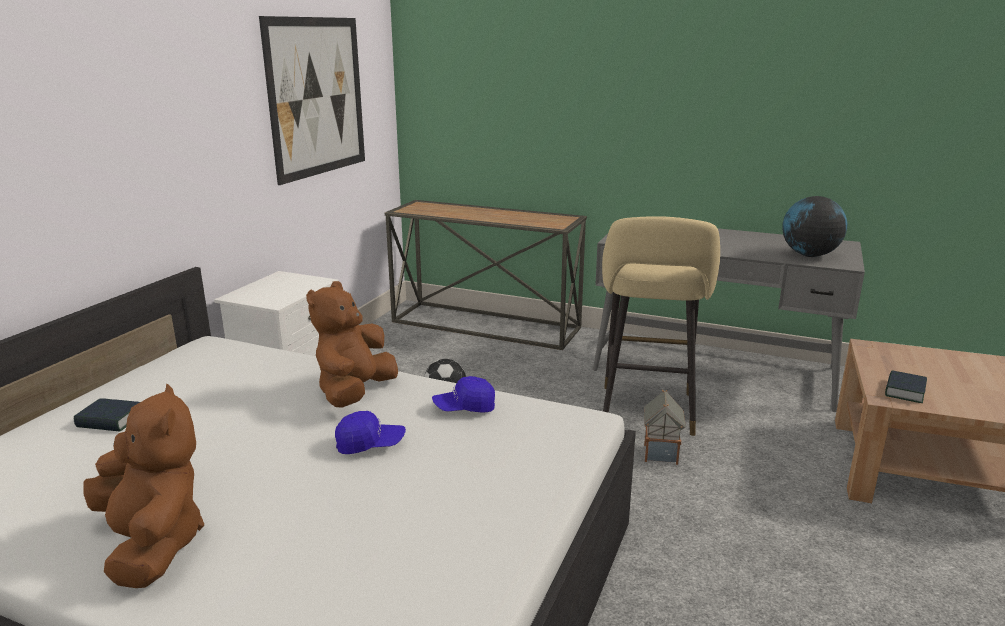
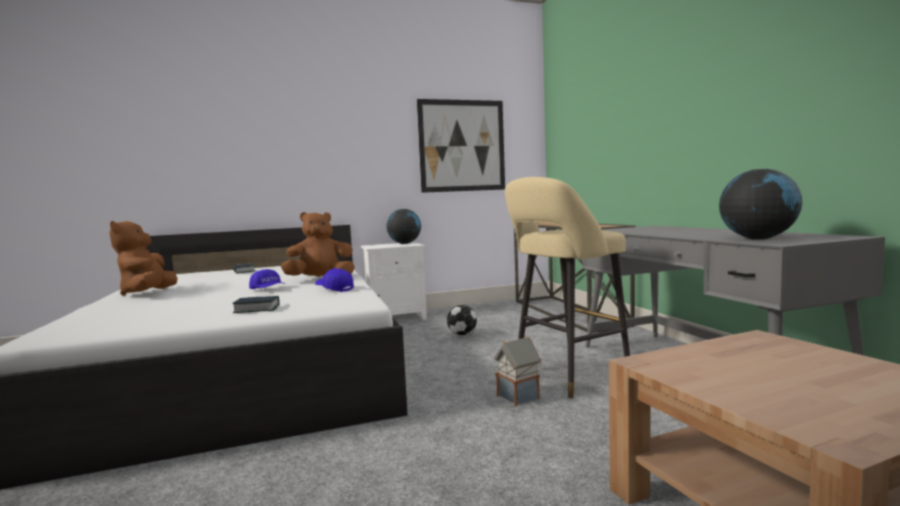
camera: 50 degrees right, 15 degrees down
brown plush toy [83,383,204,588] -> brown plush toy turned 150 degrees clockwise [109,221,177,296]
book [885,370,927,403] -> book moved to [232,296,279,313]
none -> globe [387,209,421,244]

